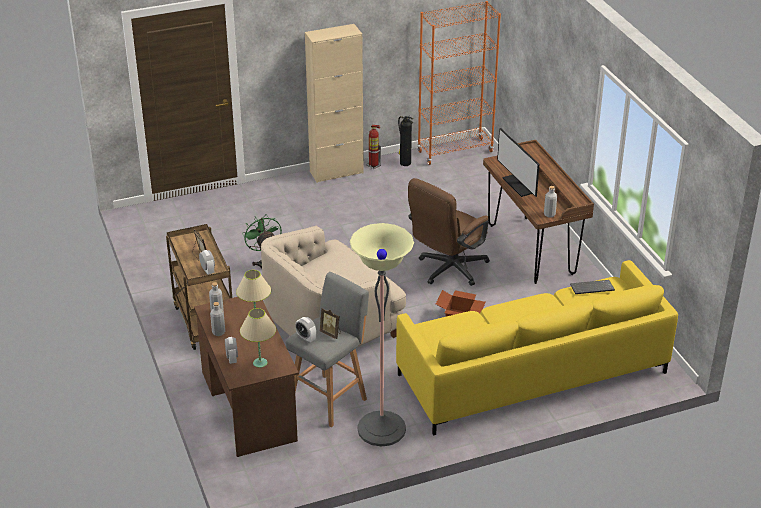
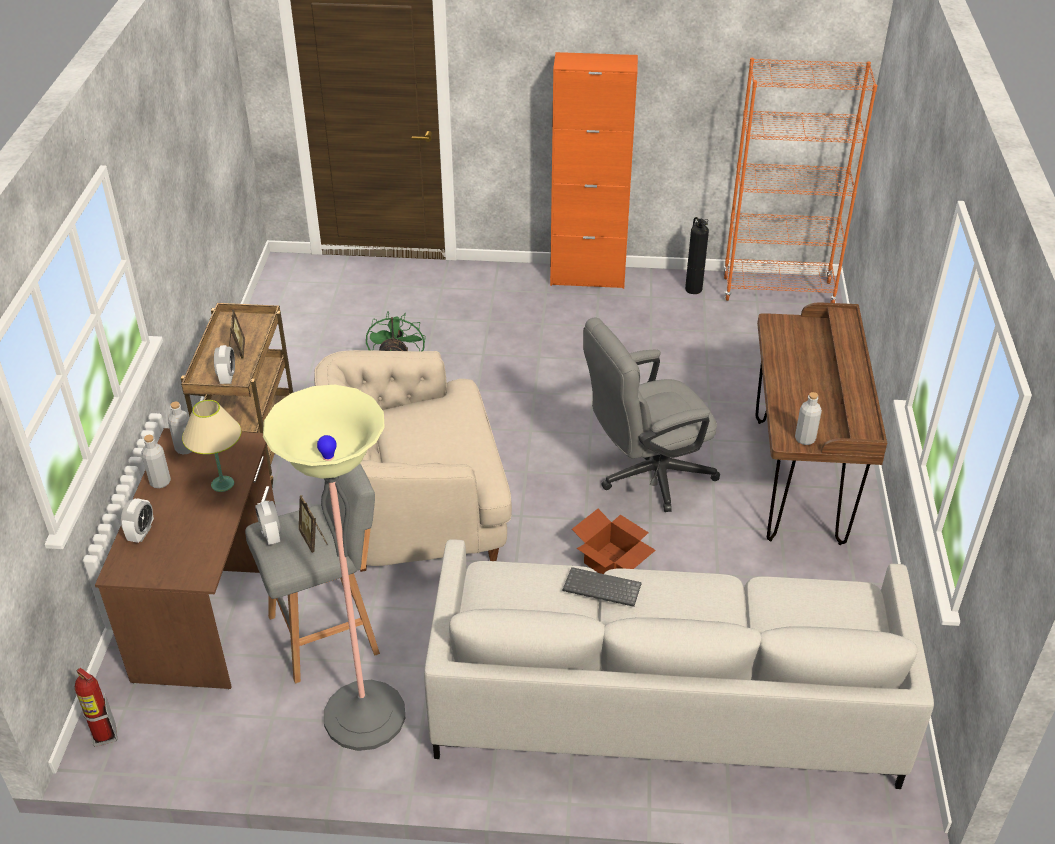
camera: 25 degrees right, 5 degrees up
beige table lamp [240,308,276,368] -> none
beige cabinet [305,24,364,183] -> orange cabinet [550,52,638,289]
fire extinguisher [367,125,381,169] -> fire extinguisher moved to [75,668,118,747]
yellow sofa [396,260,678,435] -> grey sofa [424,539,934,789]
brown office chair [408,178,490,286] -> grey office chair [583,317,720,512]
monitor [497,128,540,197] -> none
keyboard [570,280,615,294] -> keyboard moved to [563,567,642,607]

